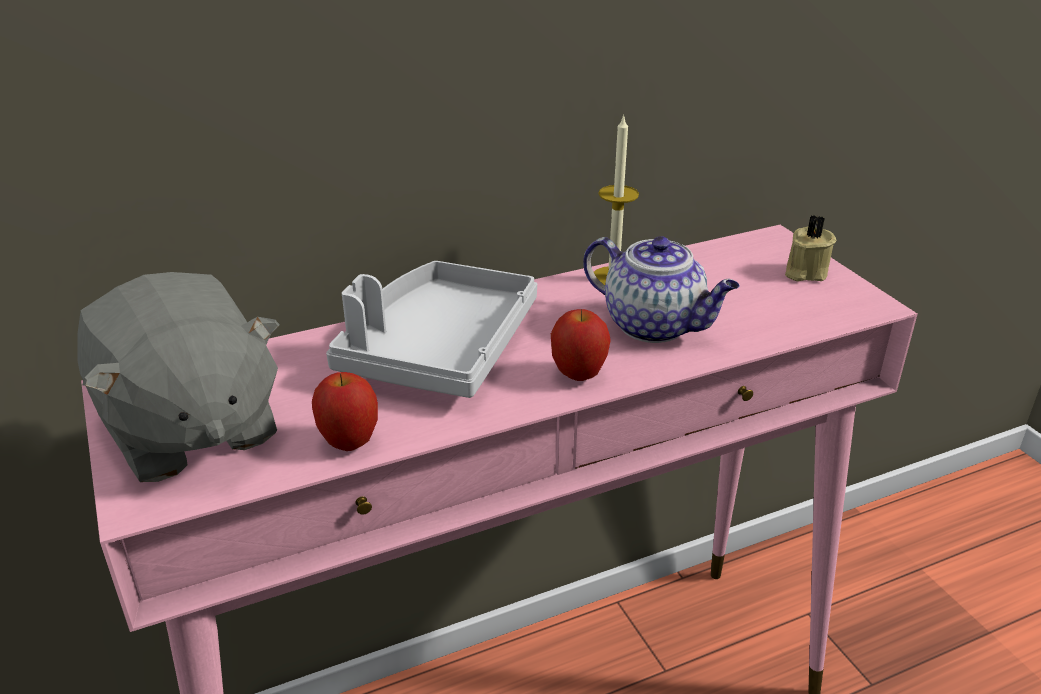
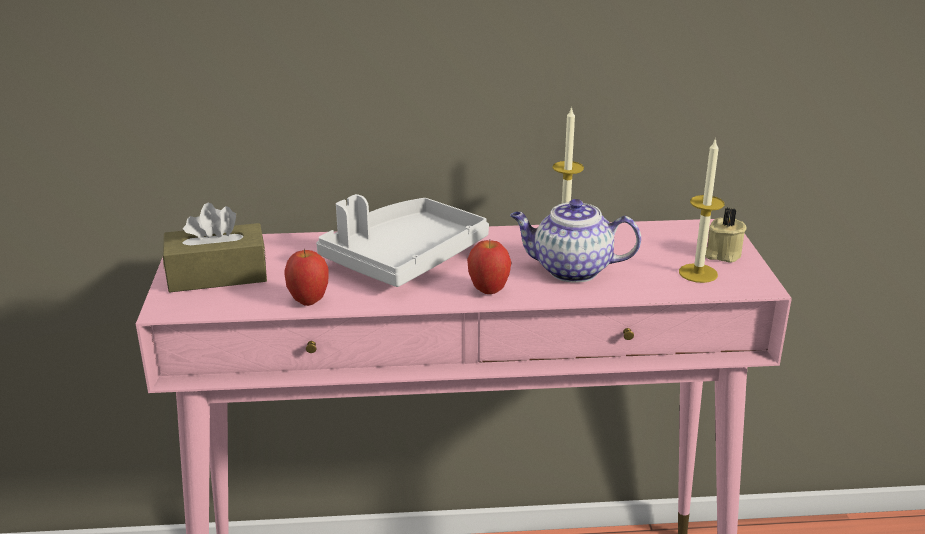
camera: 20 degrees right, 5 degrees down
grey plush toy [78,272,280,482] -> brown tissue box [163,203,267,292]
teapot [583,236,740,343] -> teapot turned 135 degrees clockwise [510,199,641,283]
none -> candle [679,138,725,283]

